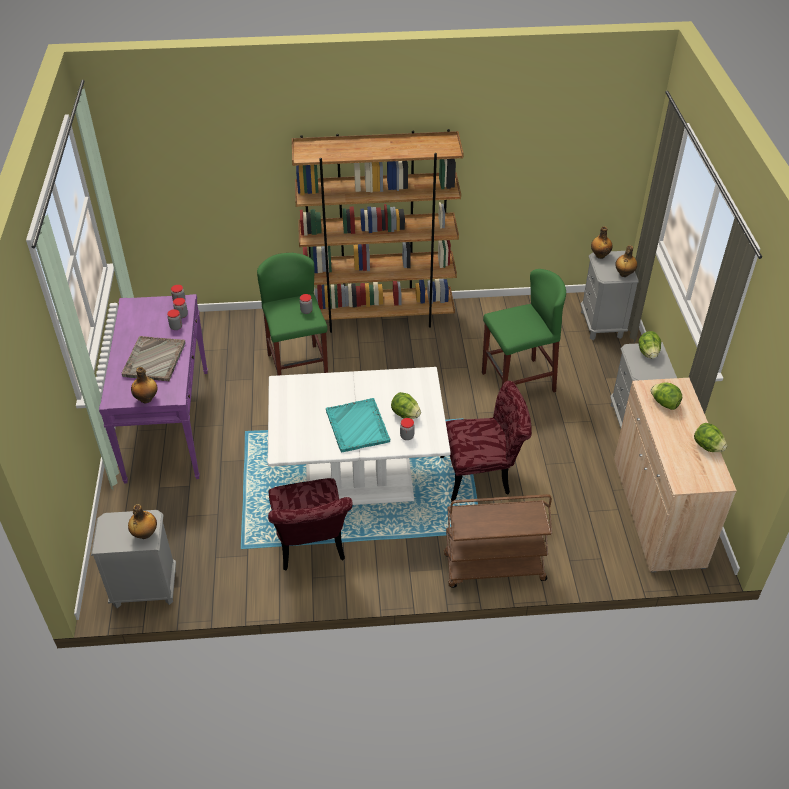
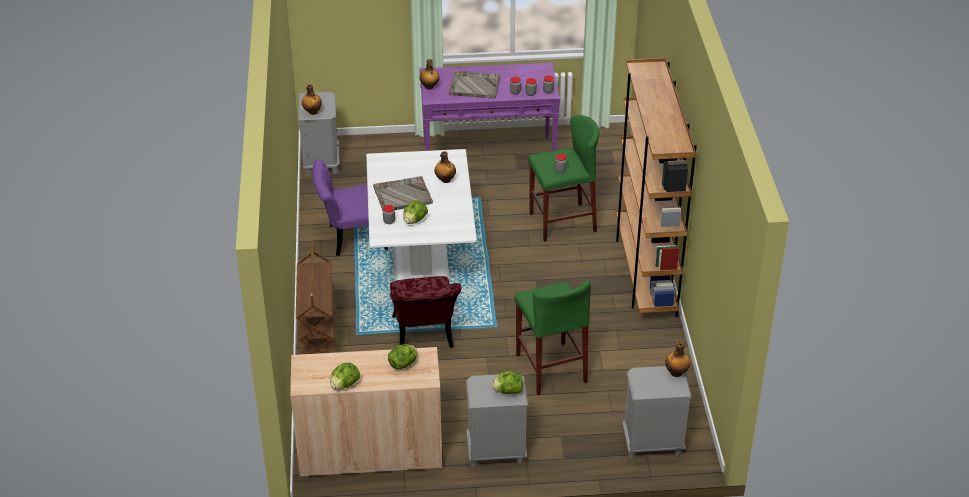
camera: 90 degrees right, 5 degrees down
red chair [268,478,353,570] -> purple chair [312,159,388,256]
turquoise tray [326,398,390,453] -> grey tray [373,176,433,211]
bottle [615,245,637,277] -> bottle moved to [435,151,456,183]

